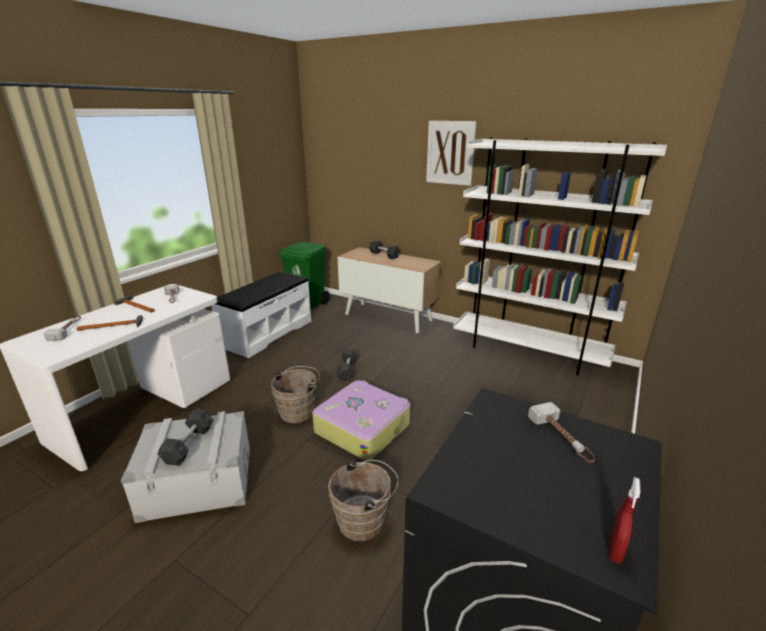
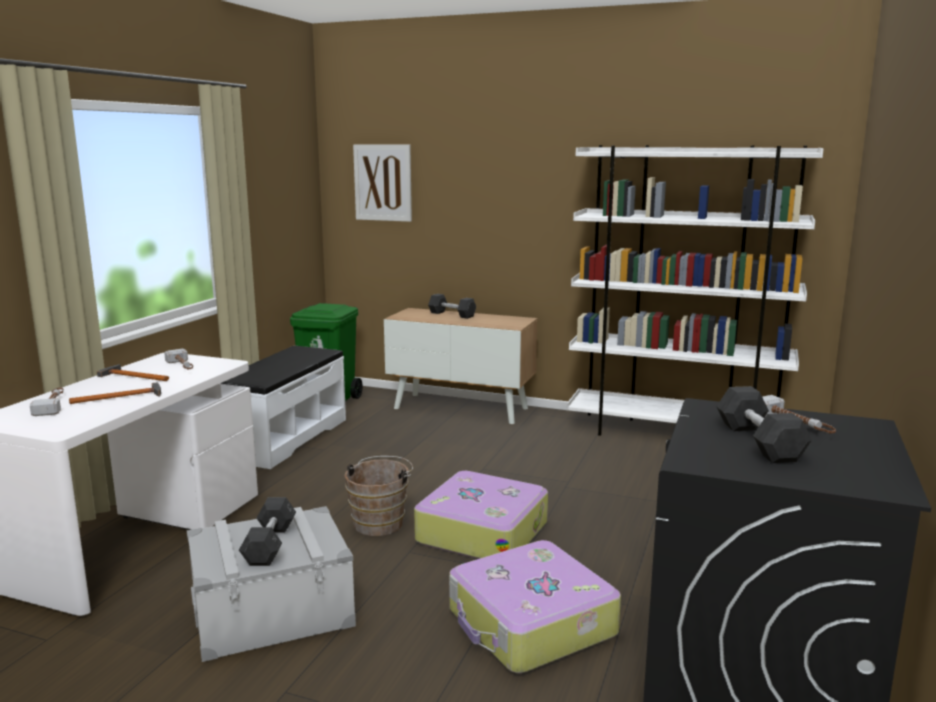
camera: 10 degrees left, 10 degrees down
brown bucket [328,460,398,541] -> suitcase [449,540,621,673]
grey dumbbell [336,348,358,381] -> grey dumbbell moved to [716,386,812,463]
picture [426,121,477,186] -> picture moved to [353,144,412,222]
red spray bottle [609,477,641,564] -> none

